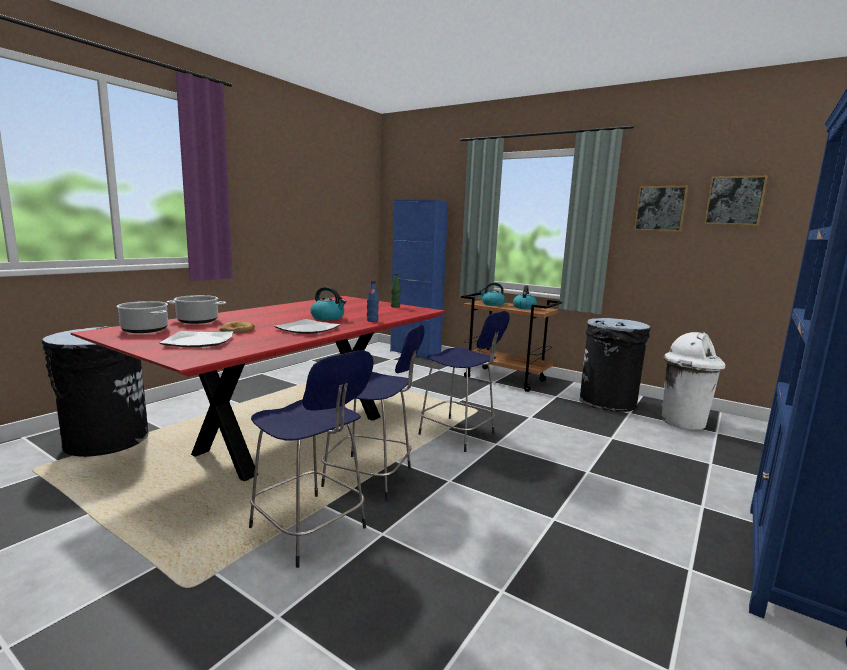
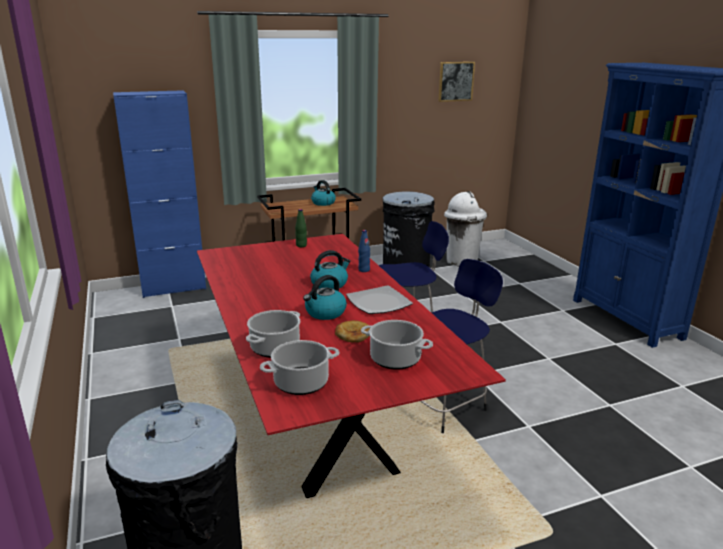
camera: 55 degrees left, 10 degrees up
plate [160,331,233,347] -> cooking pot [361,320,433,370]
blue stool [249,350,374,568] -> none
kettle [479,283,505,306] -> kettle moved to [303,275,347,320]
picture [634,186,688,232] -> none

